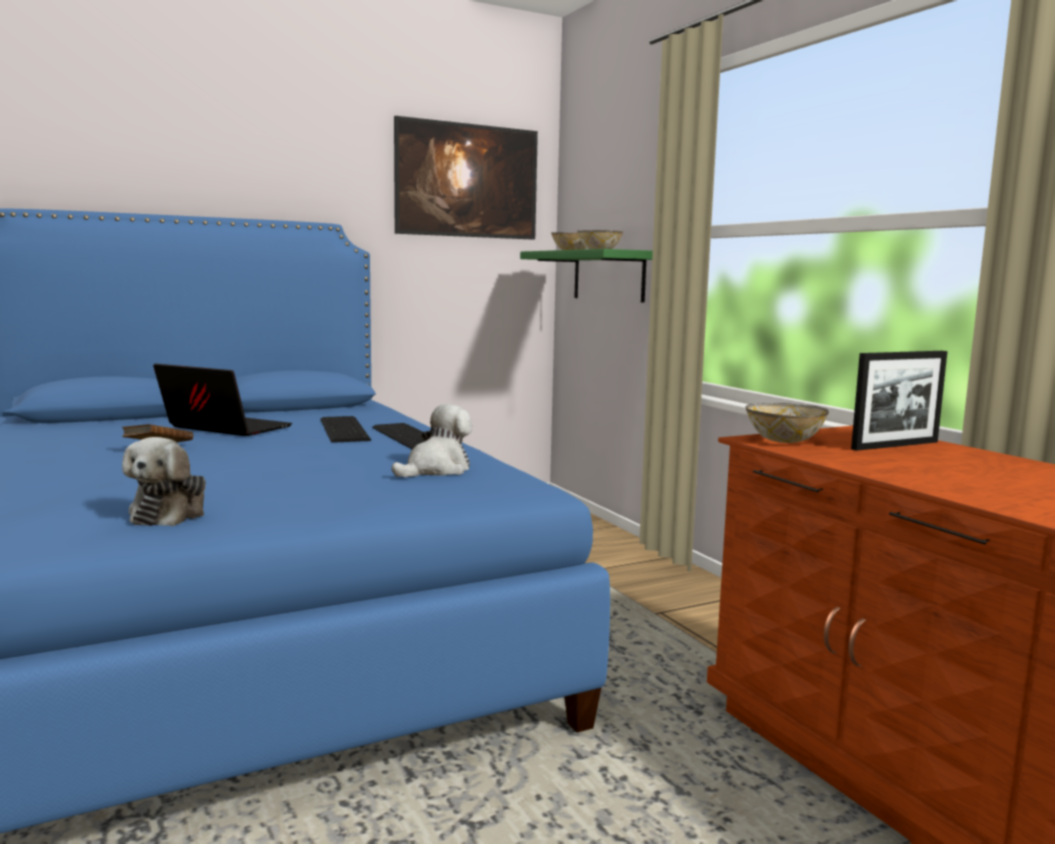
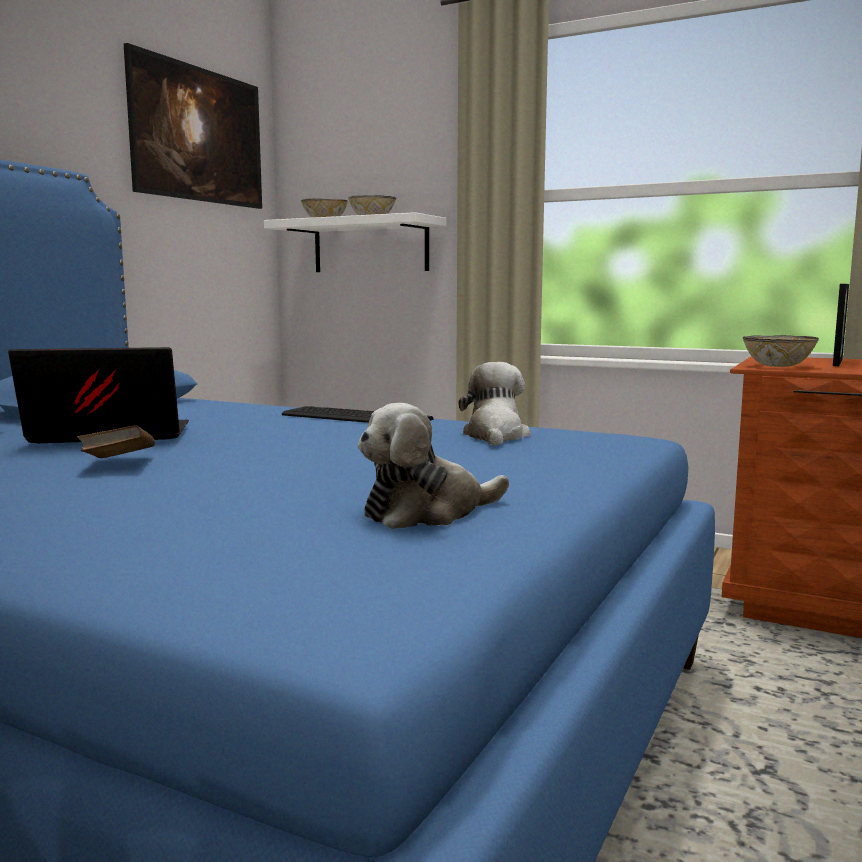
camera: 35 degrees left, 0 degrees up
plush toy [122,437,206,526] -> plush toy turned 90 degrees clockwise [358,403,509,529]
keyboard [320,416,371,443] -> none
green shelf [520,249,653,303] -> white shelf [264,212,446,272]

